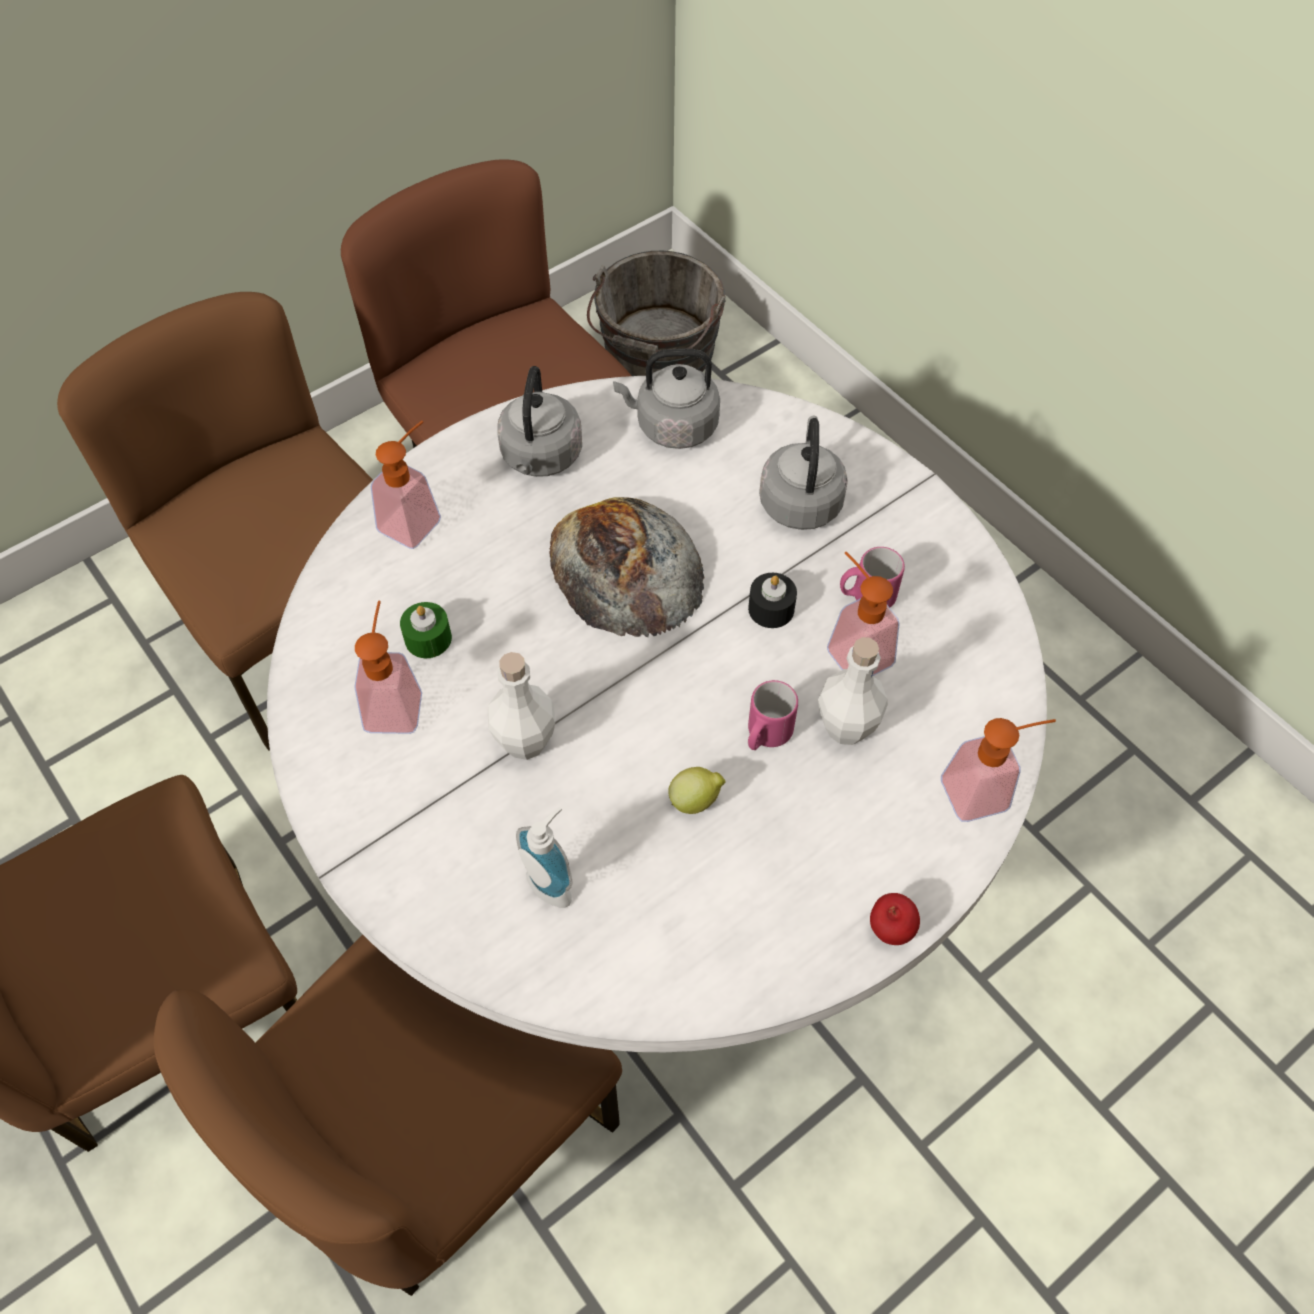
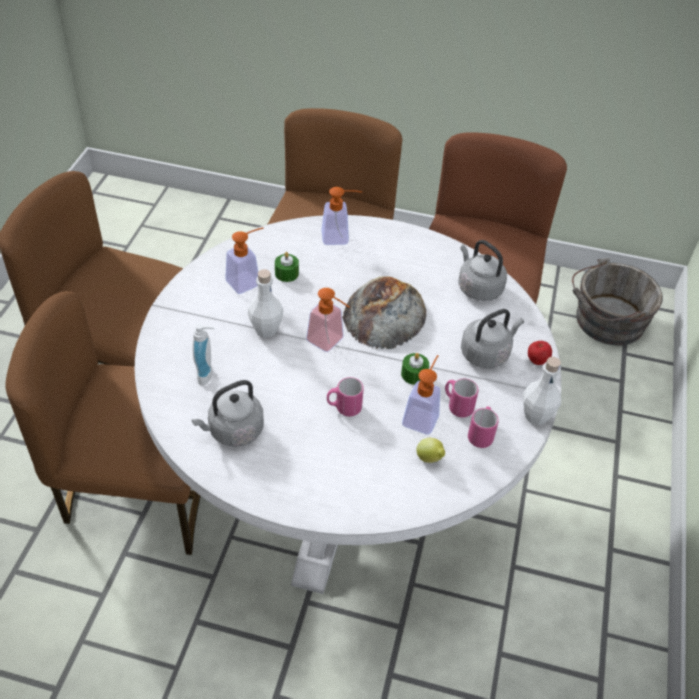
camera: 50 degrees right, 10 degrees down
grey kettle [497,366,582,477] -> grey kettle moved to [192,380,264,447]
lemon [668,767,725,814] -> lemon moved to [416,438,445,463]
black candle [748,573,797,628] -> green candle [401,353,429,385]
white bottle [818,637,888,745] -> white bottle moved to [523,357,561,425]
apple [870,893,920,945] -> apple moved to [528,341,552,365]
soap dispenser [941,718,1056,822] -> soap dispenser moved to [306,288,349,352]
none -> pink mug [468,406,499,448]

